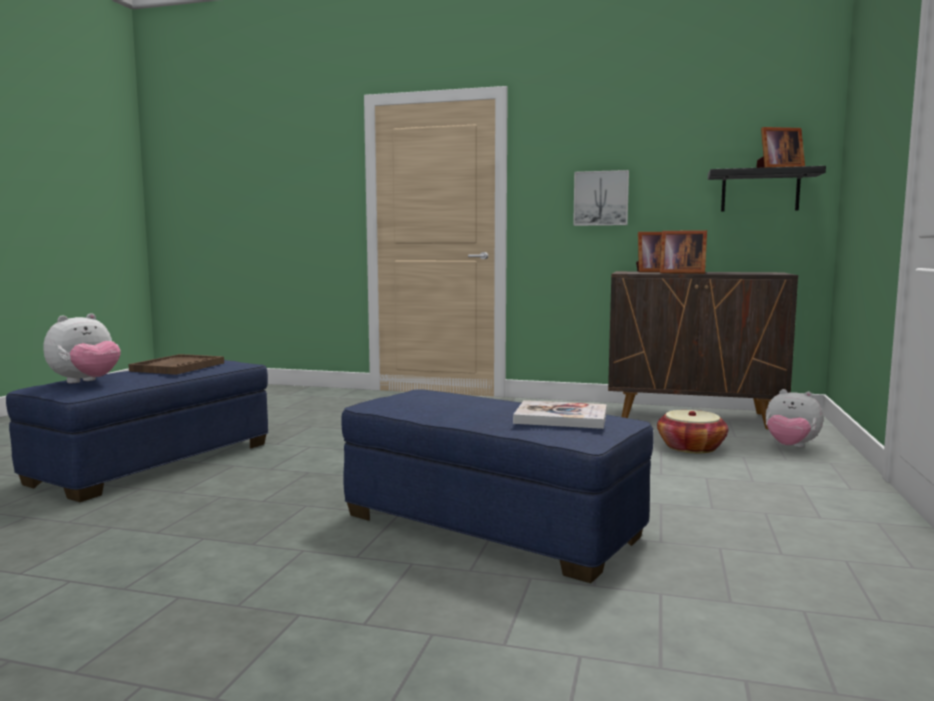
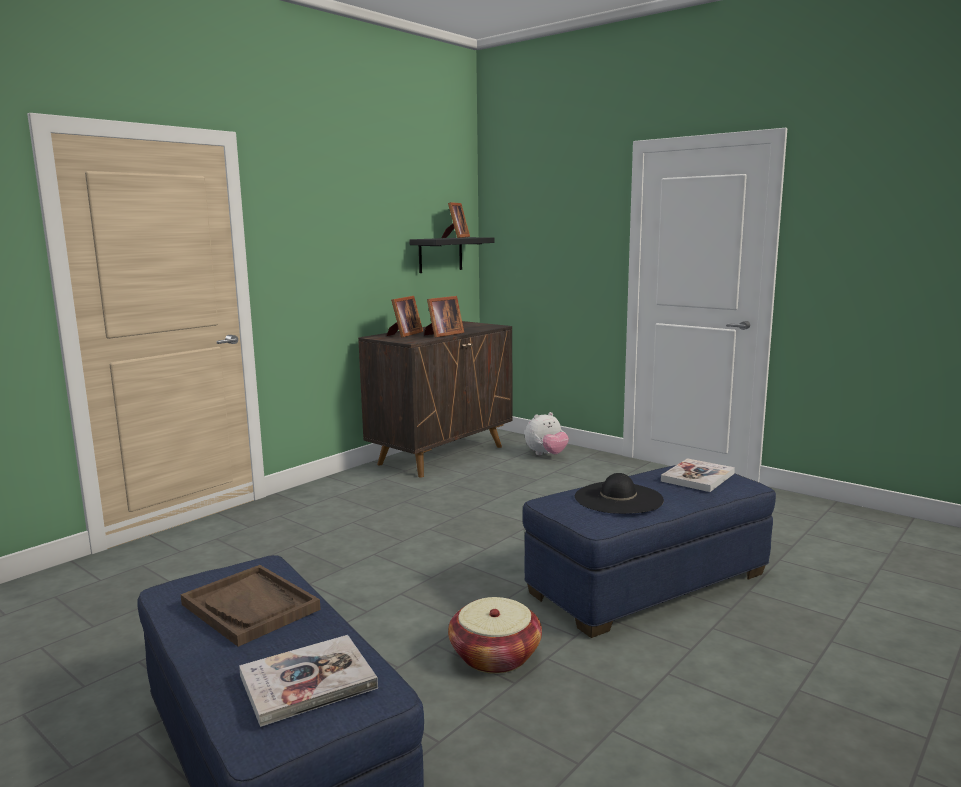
camera: 65 degrees left, 5 degrees up
plush toy [43,313,121,383] -> book [239,635,378,727]
picture [573,170,629,226] -> none
basket [657,410,728,454] -> basket moved to [448,597,542,674]
none -> black hat [575,473,664,514]

